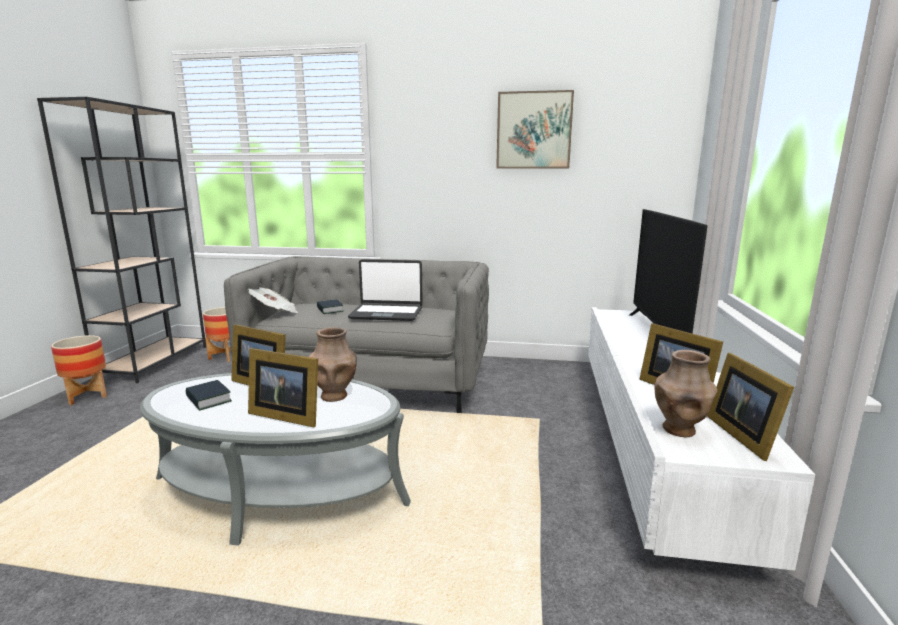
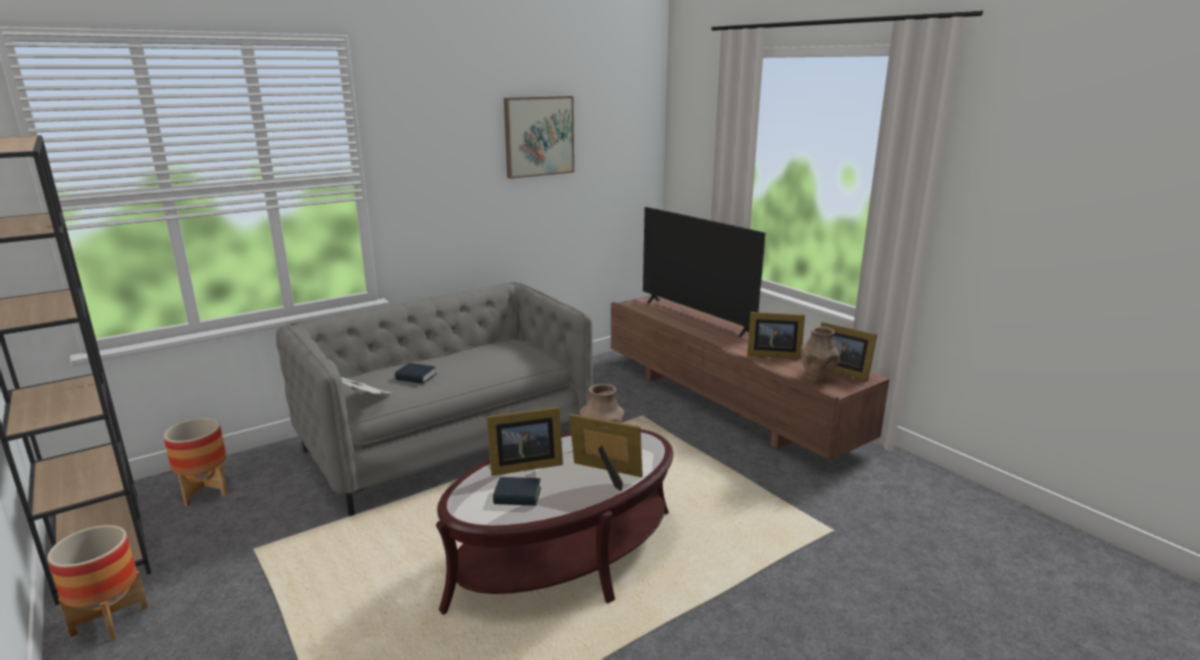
camera: 45 degrees left, 5 degrees up
grey coffee table [140,373,411,546] -> brown coffee table [436,429,673,615]
picture frame [248,348,318,427] -> picture frame turned 135 degrees counterclockwise [569,414,643,491]
laptop [348,259,423,321] -> none
white tv stand [588,307,815,571] -> brown tv stand [611,295,889,460]

